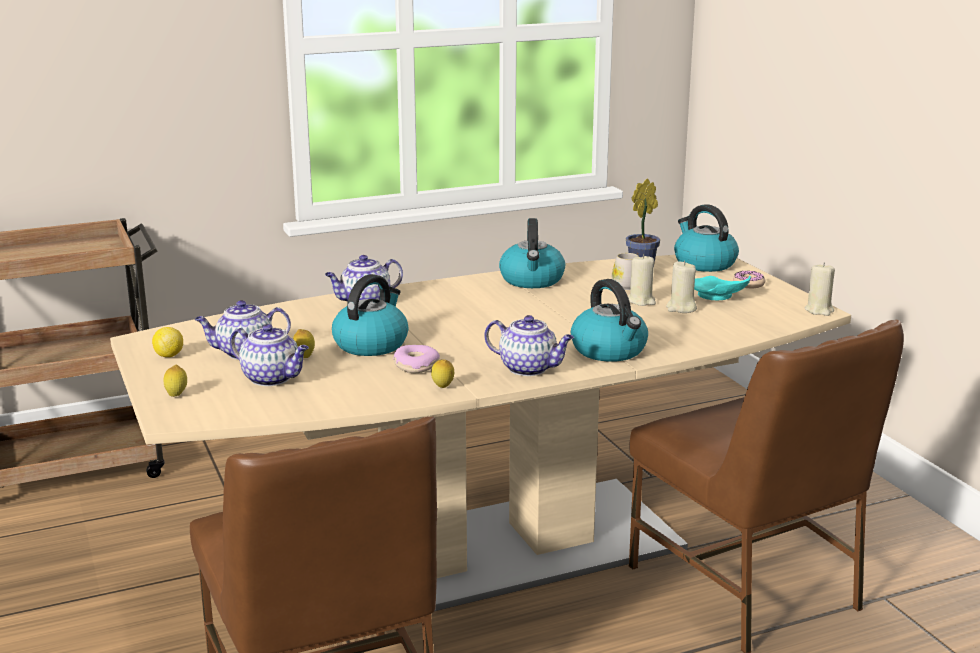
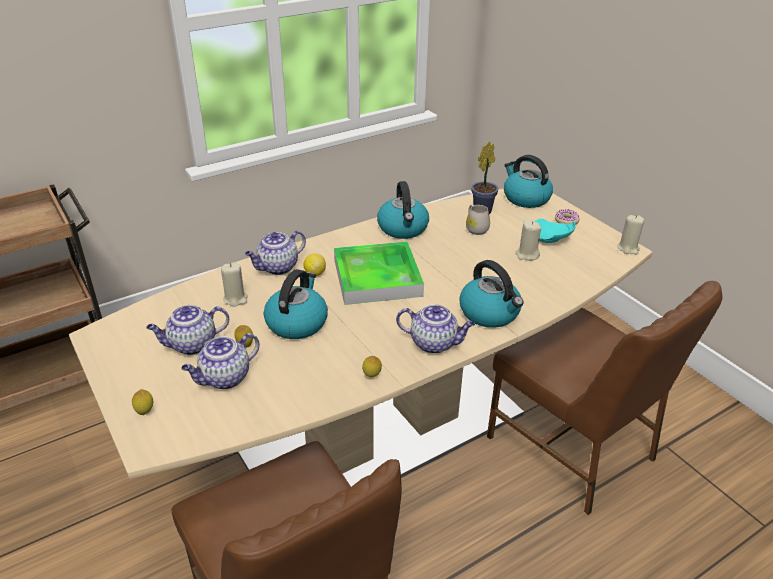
camera: 10 degrees left, 15 degrees up
lemon [152,327,183,357] -> lemon moved to [303,254,326,276]
teapot [230,324,309,386] -> teapot turned 120 degrees clockwise [181,333,260,389]
donut [393,345,440,373] -> none
beige candle [628,254,656,306] -> beige candle moved to [221,262,248,307]
none -> tray [334,241,424,305]

